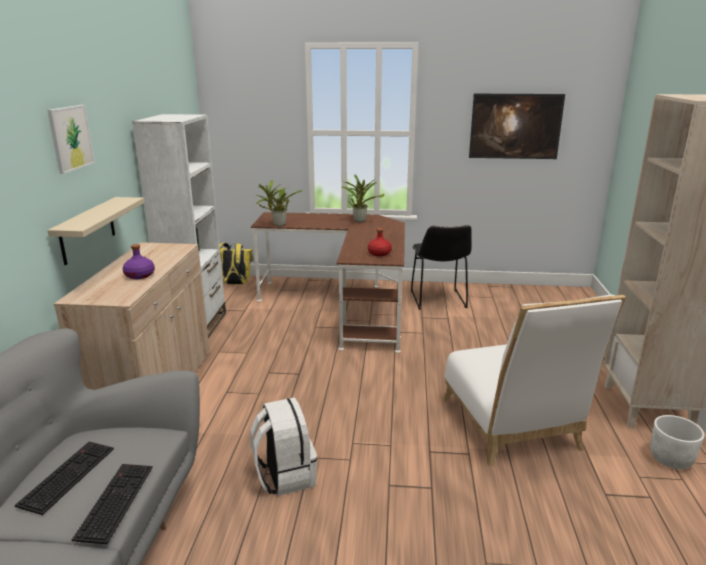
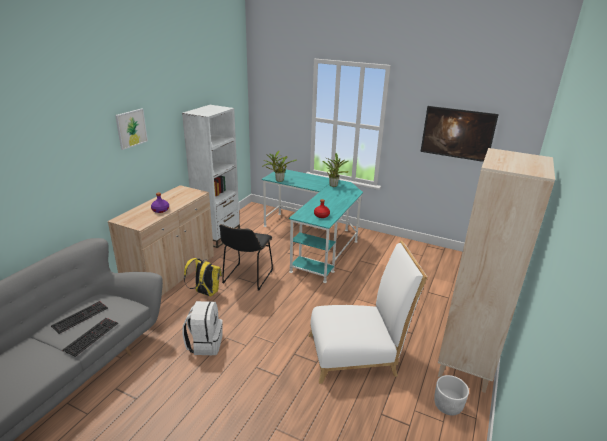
camera: 20 degrees right, 5 degrees up
beige shelf [47,197,145,265] -> none
yellow backpack [219,243,253,285] -> yellow backpack moved to [184,258,222,296]
brown desk [251,212,405,353] -> turquoise desk [262,169,363,283]
black chair [411,225,472,309] -> black chair moved to [219,224,273,291]
white chair [442,294,626,467] -> white chair turned 105 degrees counterclockwise [308,241,428,384]

